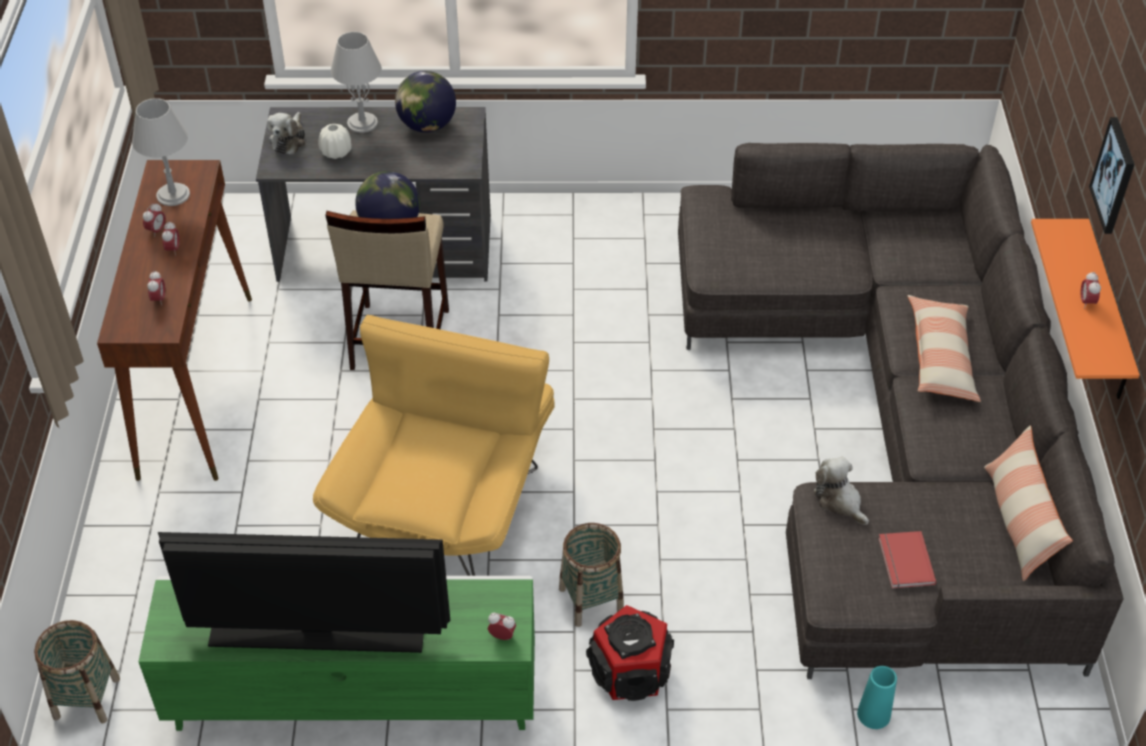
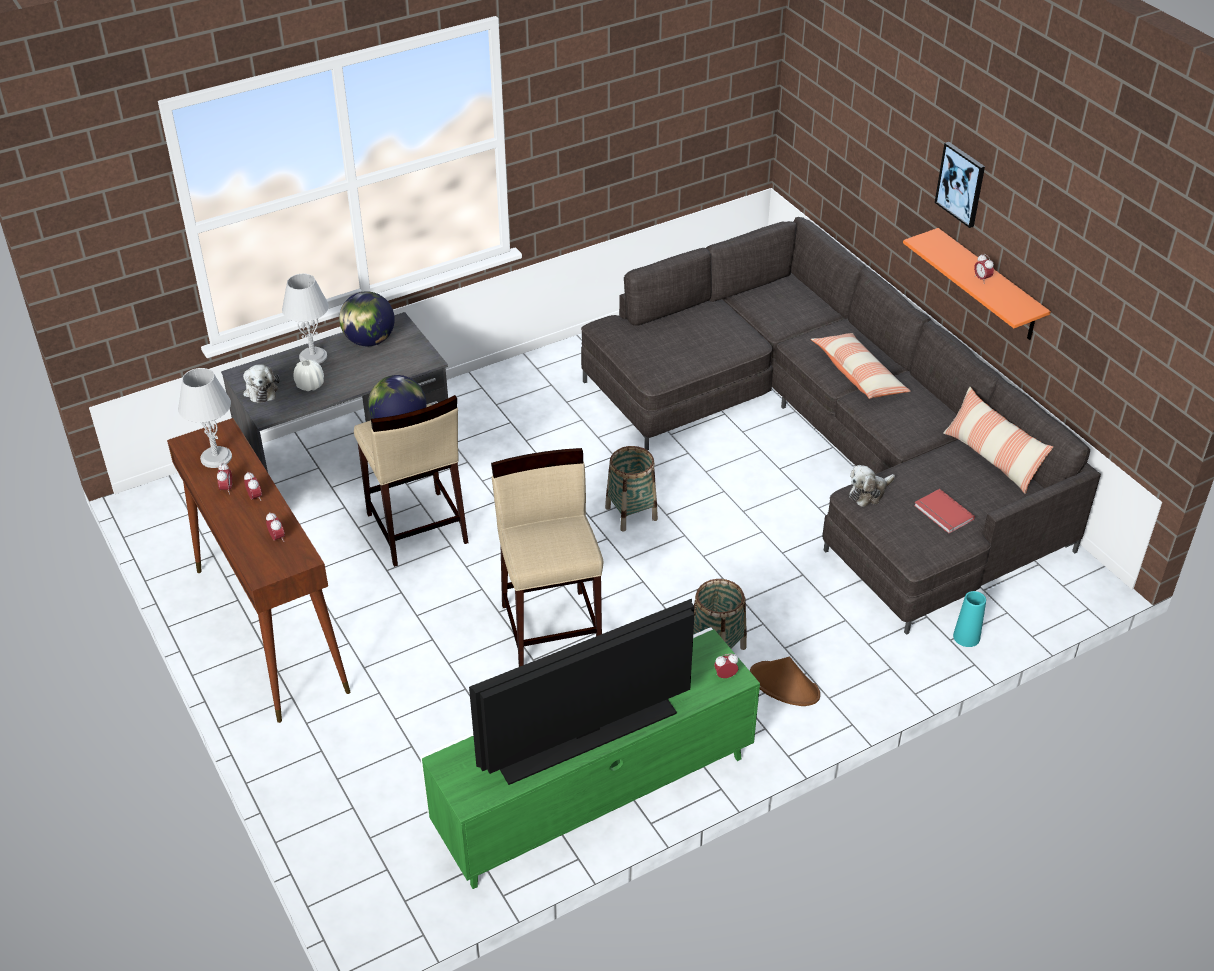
camera: 30 degrees left, 5 degrees down
basket [34,620,120,724] -> basket moved to [605,446,658,532]
yellow armchair [313,315,555,576] -> beige stool [491,448,603,667]
speaker [586,605,674,701] -> brown hat [750,657,820,706]
plush toy [814,456,869,525] -> plush toy turned 60 degrees counterclockwise [849,465,895,507]

